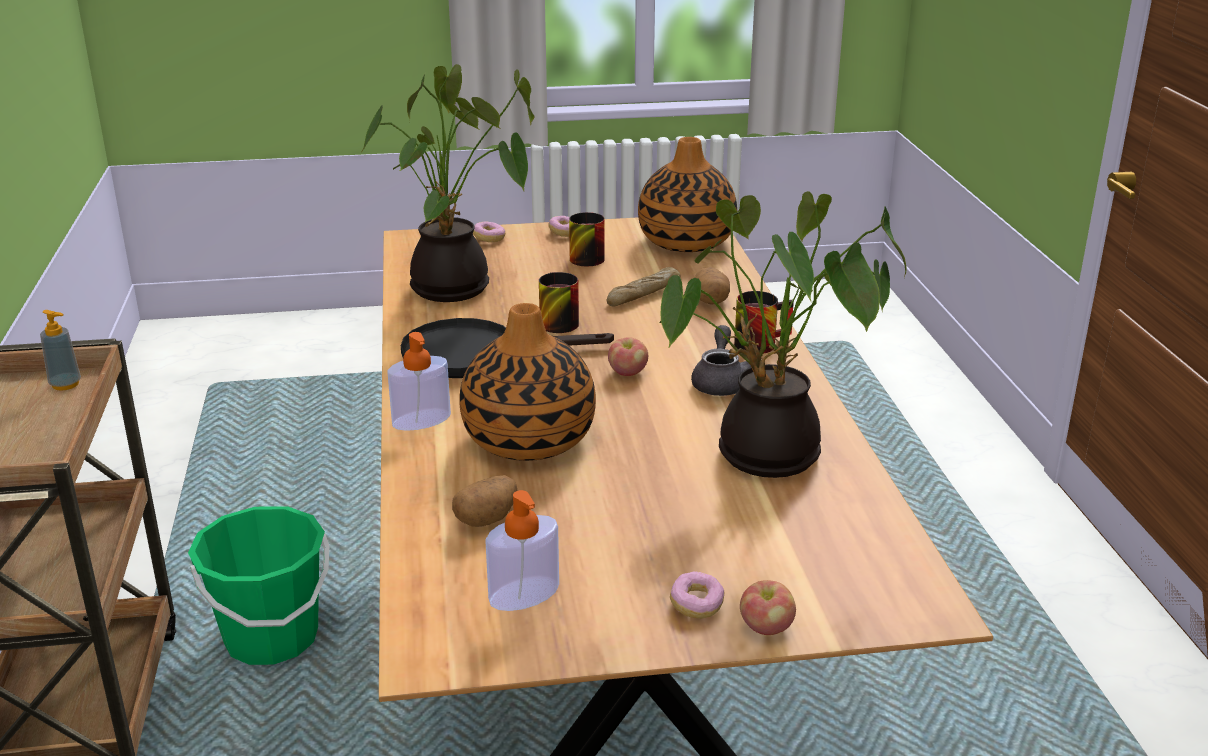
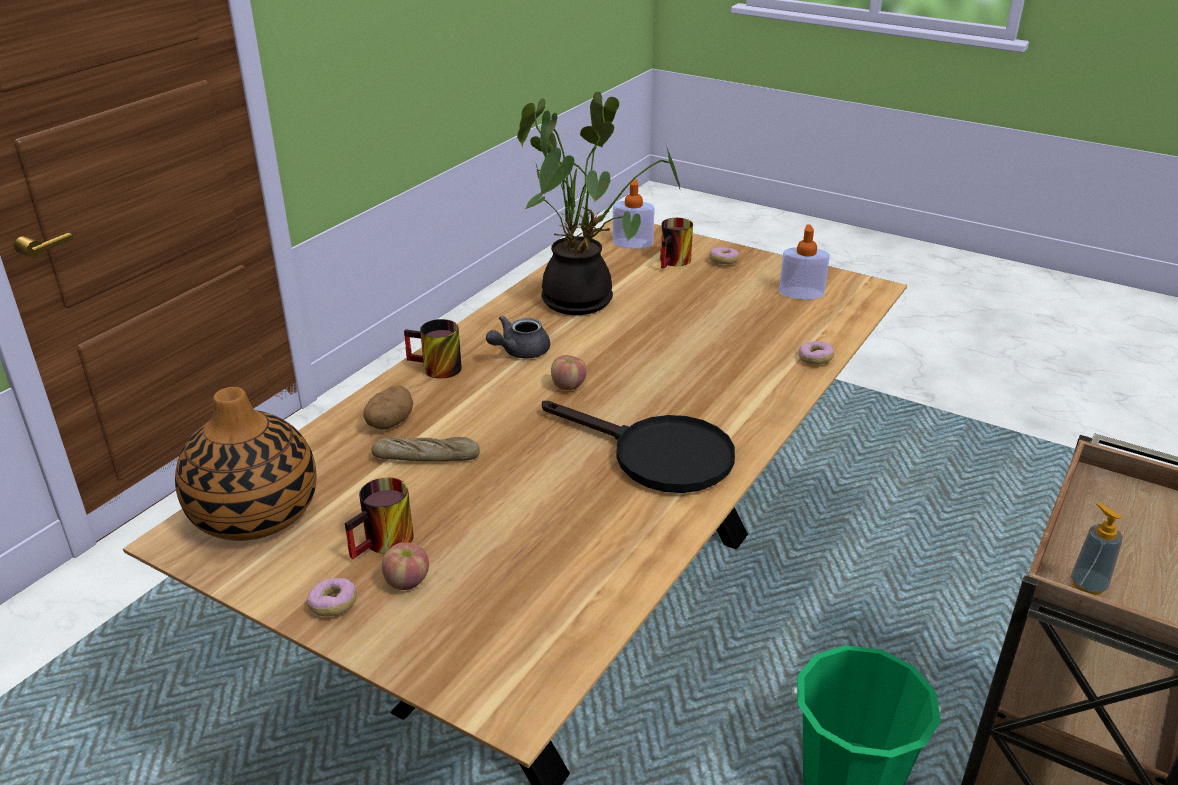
camera: 140 degrees left, 5 degrees up
potted plant [362,64,535,302] -> none
soap dispenser [387,332,451,431] -> soap dispenser moved to [612,179,655,249]
potato [452,475,518,527] -> none
vase [459,303,596,461] -> none
donut [473,221,505,242] -> donut moved to [799,341,834,365]
mug [539,272,579,333] -> mug moved to [660,218,693,269]
apple [740,580,796,635] -> apple moved to [382,542,429,590]

